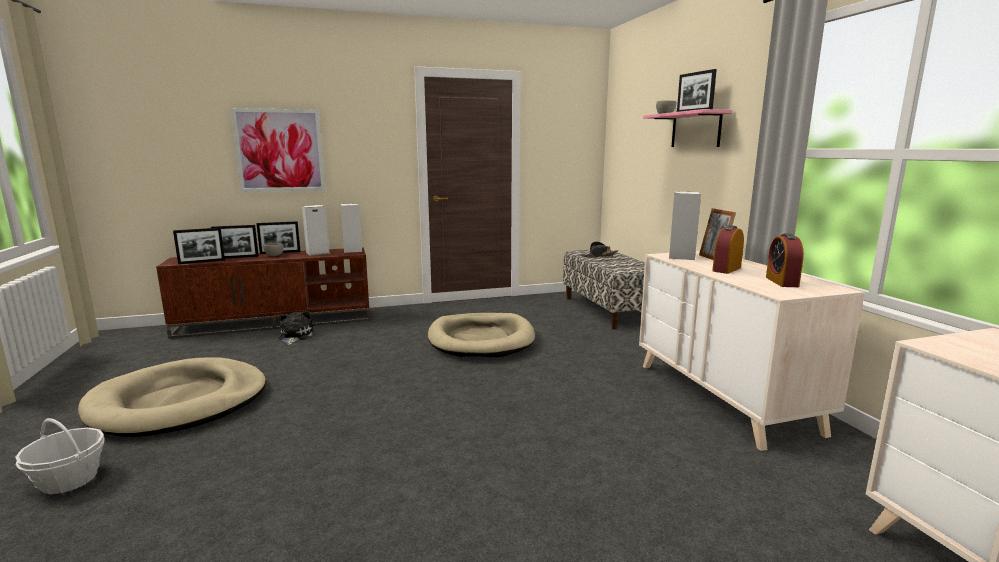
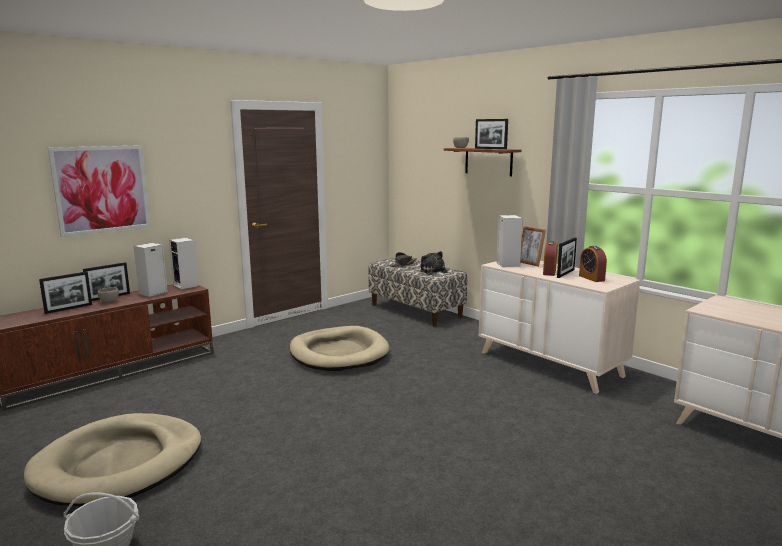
camera: 25 degrees left, 0 degrees up
picture frame [173,228,225,264] -> picture frame moved to [557,238,577,278]
plush toy [279,311,314,345] -> plush toy moved to [420,251,447,276]
pink shelf [643,109,732,147] -> brown shelf [444,148,521,176]

